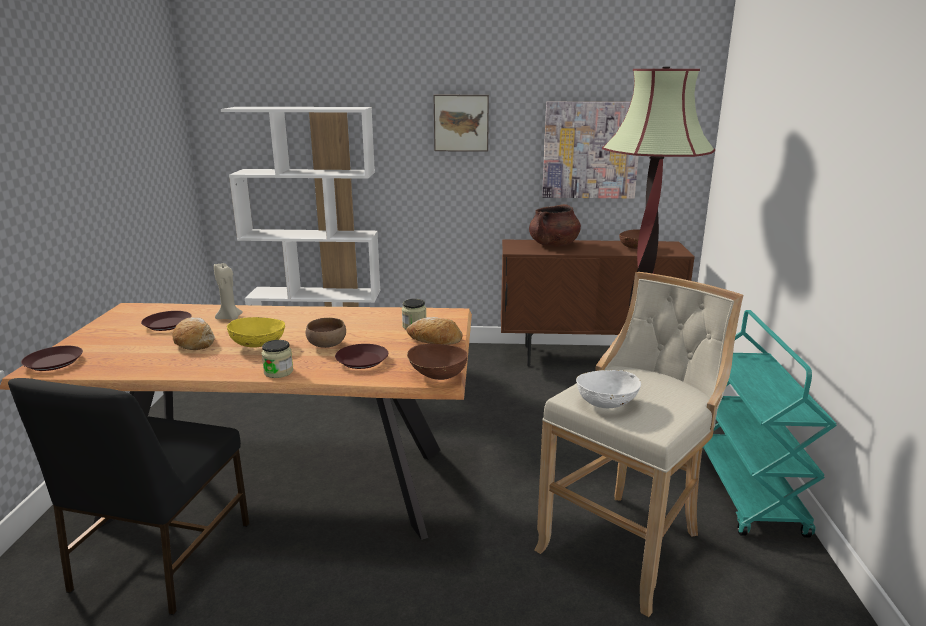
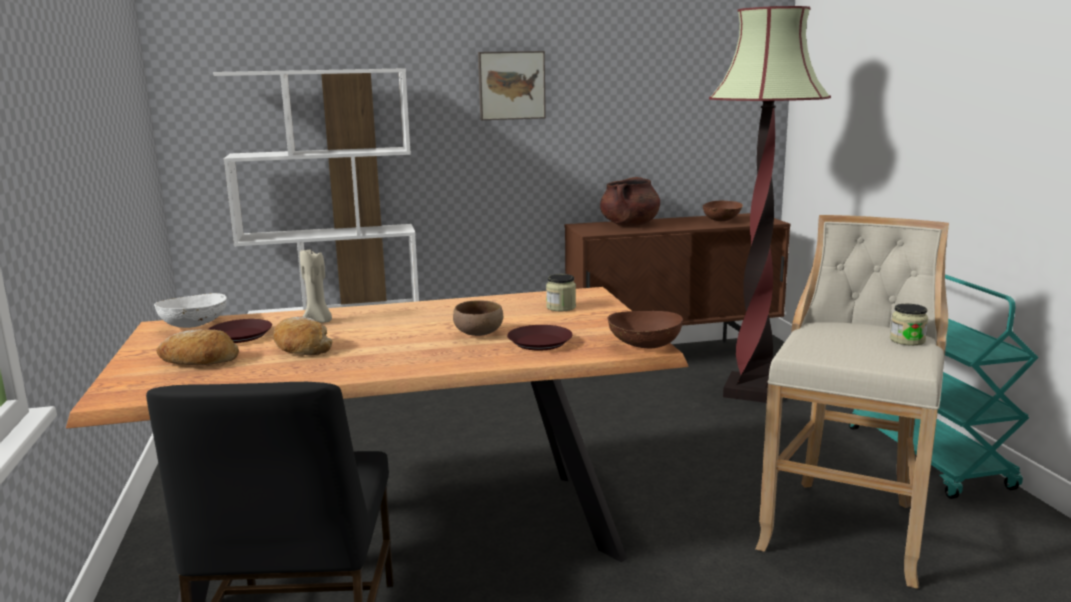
camera: 15 degrees left, 5 degrees down
brown plate [21,346,83,371] -> none
yellow bowl [227,317,285,348] -> none
jar [261,340,293,378] -> jar moved to [890,304,928,346]
bread [407,317,463,345] -> bread moved to [156,329,239,365]
picture [542,102,639,199] -> none
white bowl [576,370,641,408] -> white bowl moved to [154,293,227,328]

